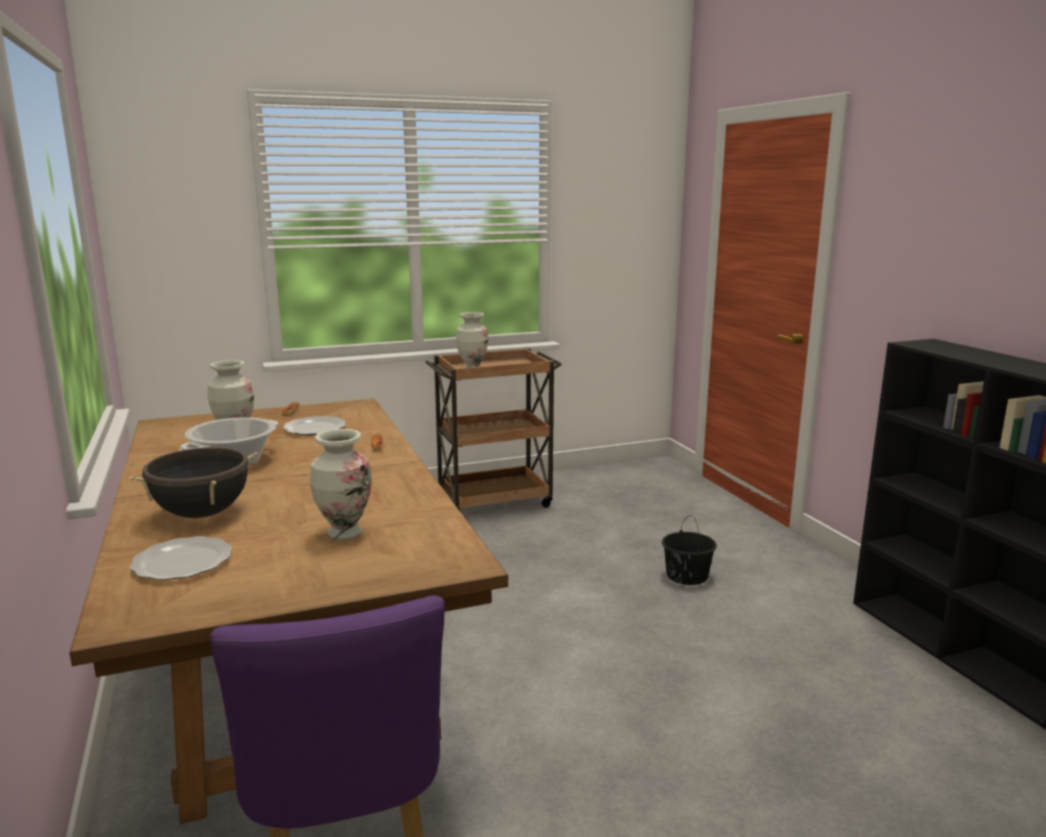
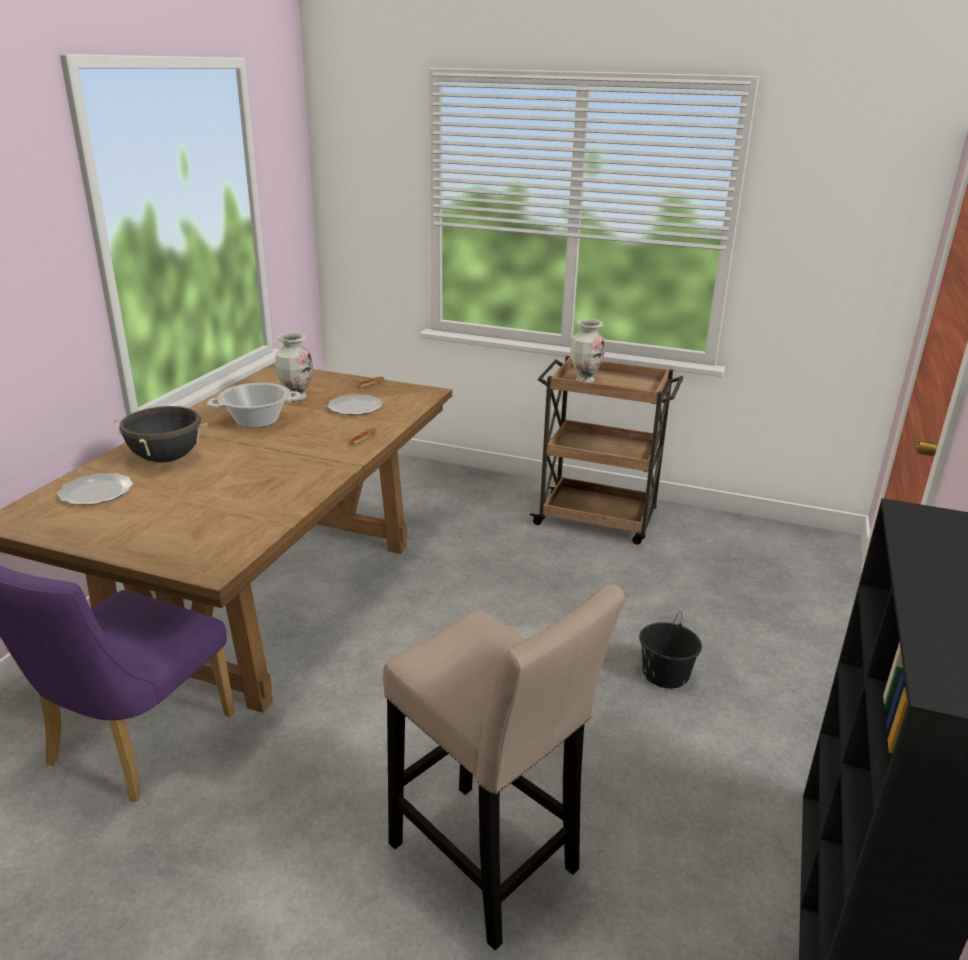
camera: 40 degrees right, 10 degrees up
vase [310,429,372,540] -> none
none -> beige stool [383,585,625,950]

